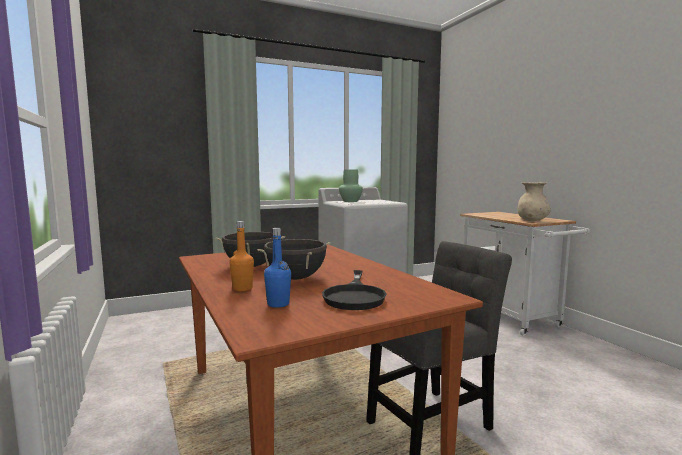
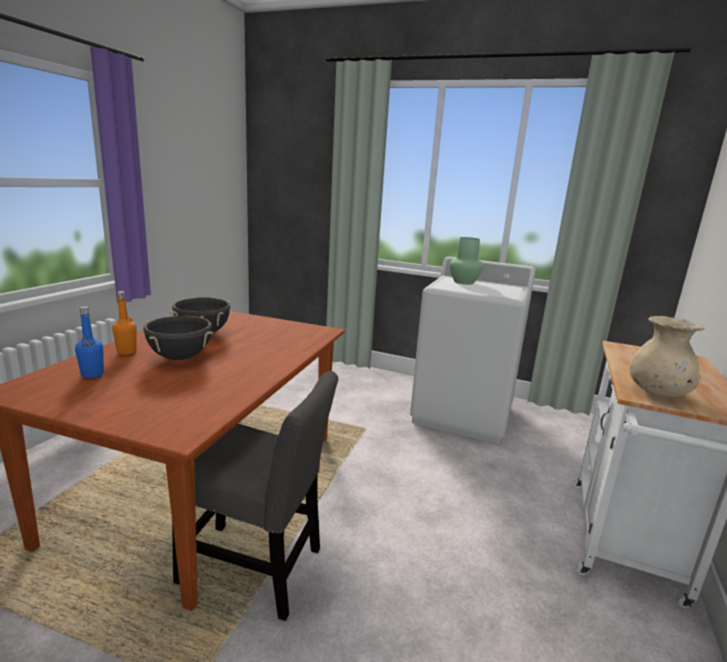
camera: 45 degrees right, 10 degrees up
black frying pan [322,270,387,310] -> none

